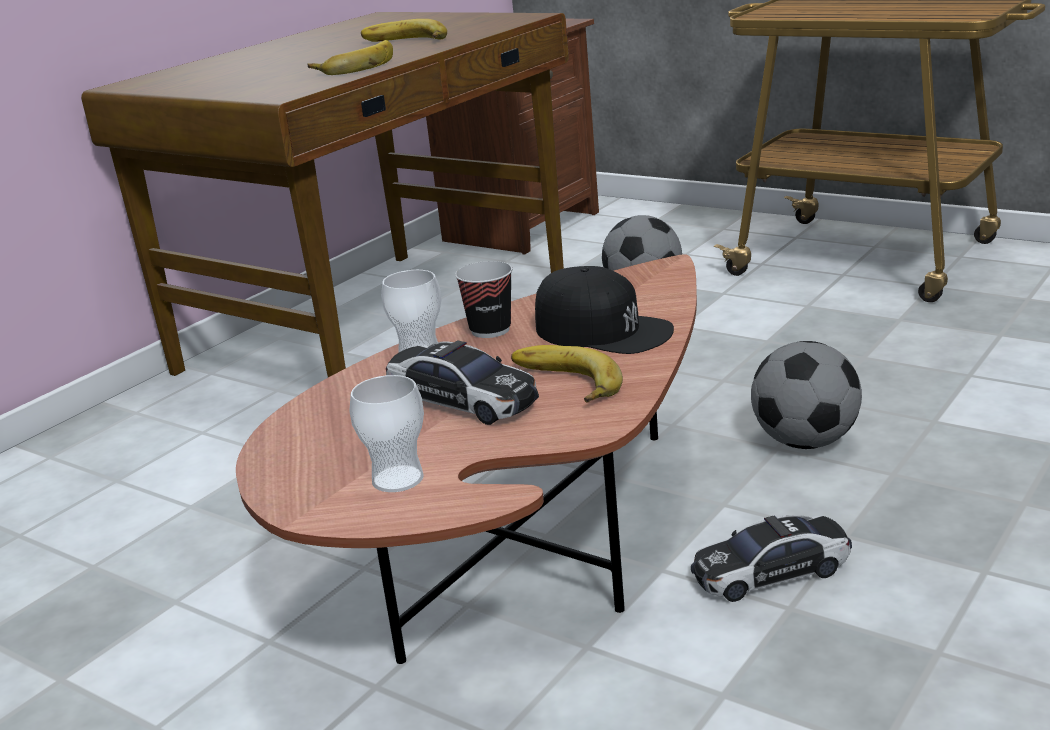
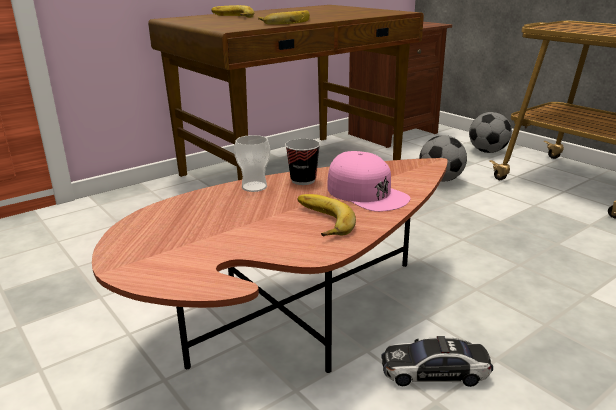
camera: 15 degrees right, 0 degrees up
cup [350,375,424,492] -> none
banana [361,19,447,42] -> banana moved to [211,5,254,18]
toy car [386,340,539,425] -> none
black cap [535,266,674,354] -> pink cap [327,151,411,212]
football [751,341,862,449] -> football moved to [469,112,512,153]

